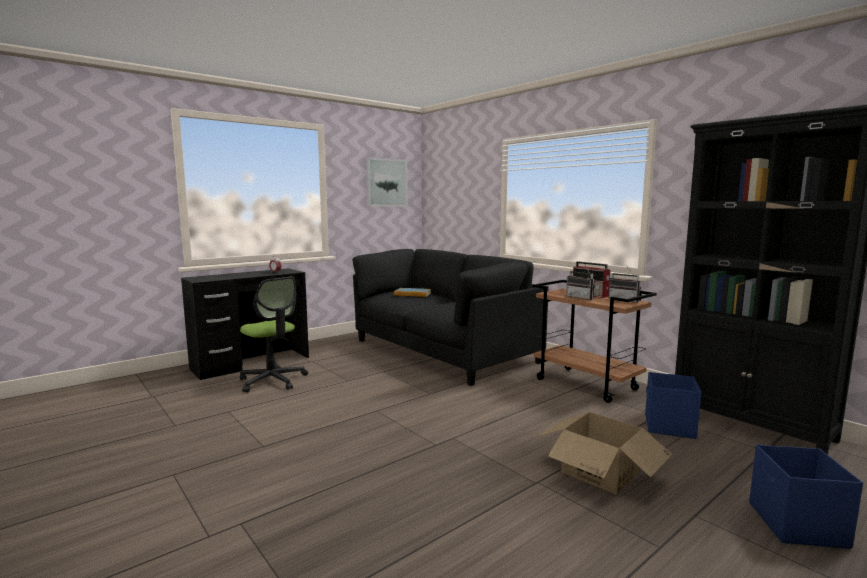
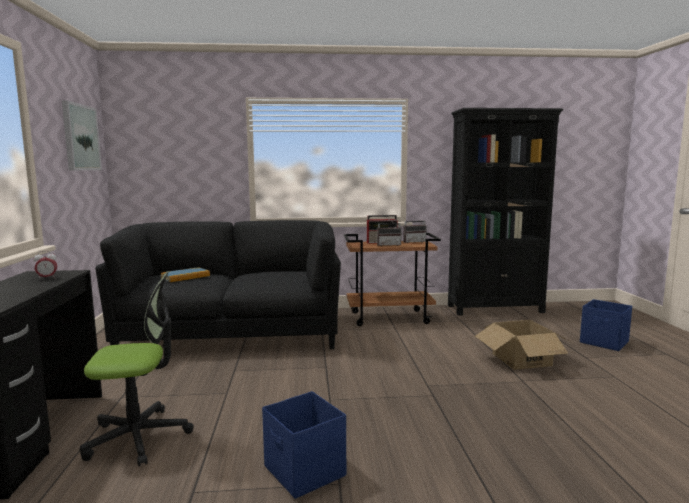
camera: 55 degrees left, 0 degrees up
blue storage box [645,372,701,439] -> blue storage box moved to [262,391,346,499]

